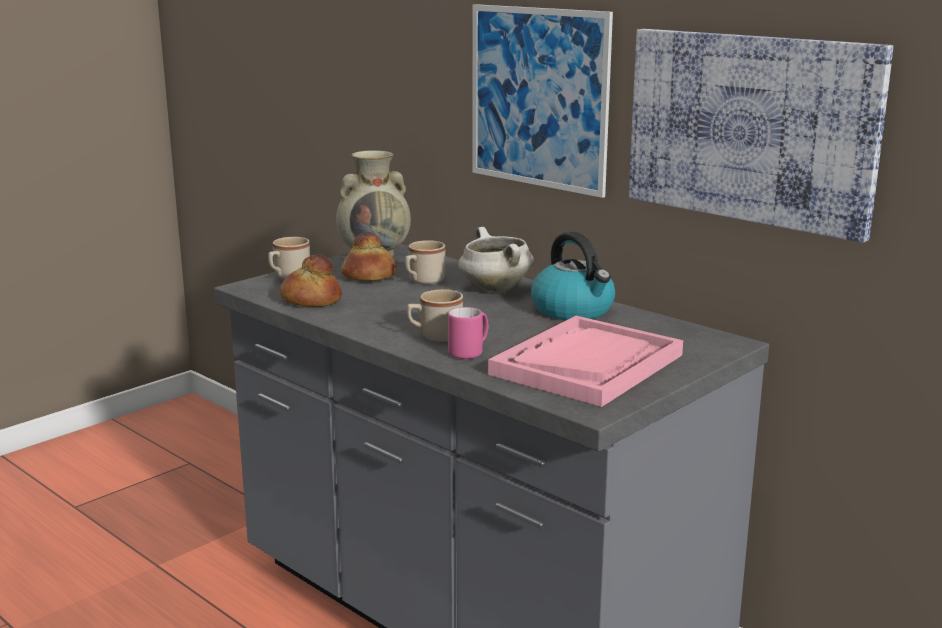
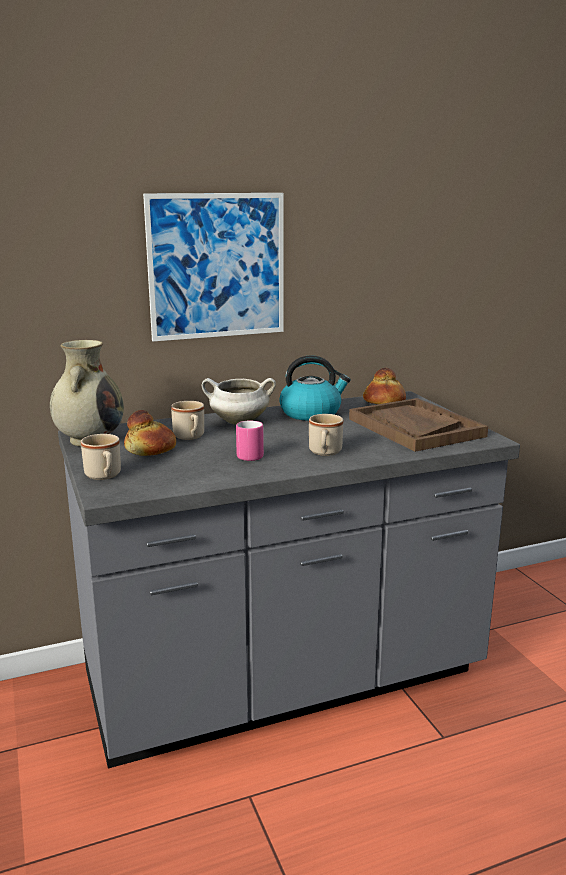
camera: 65 degrees left, 0 degrees up
bread [280,254,342,307] -> bread moved to [363,368,406,404]
pink mug [448,307,489,359] -> pink mug moved to [236,420,264,461]
pink tray [488,316,683,407] -> brown tray [349,398,488,452]
picture [629,29,893,243] -> none

